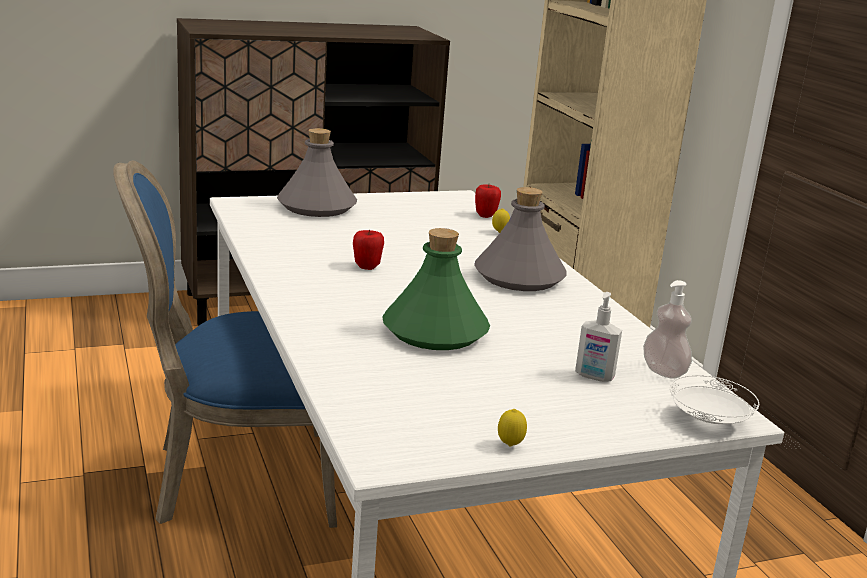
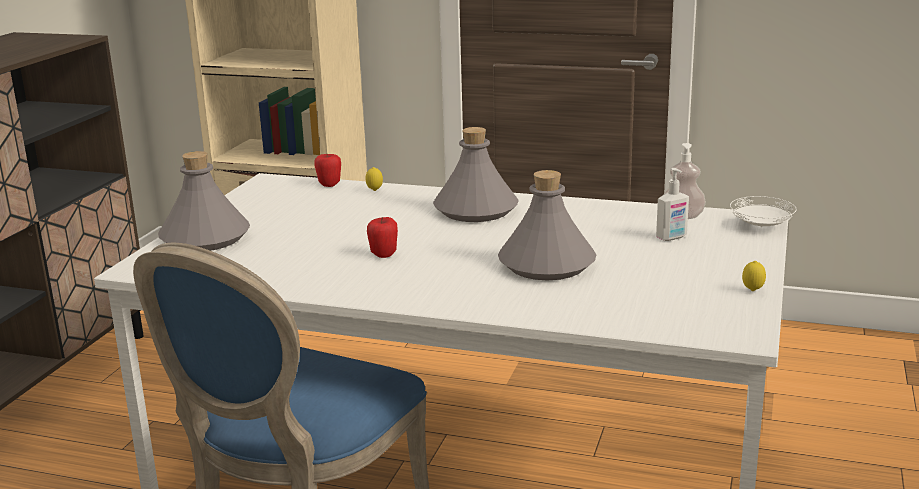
camera: 50 degrees left, 0 degrees up
green bottle [382,228,490,350] -> grey bottle [498,170,596,280]

